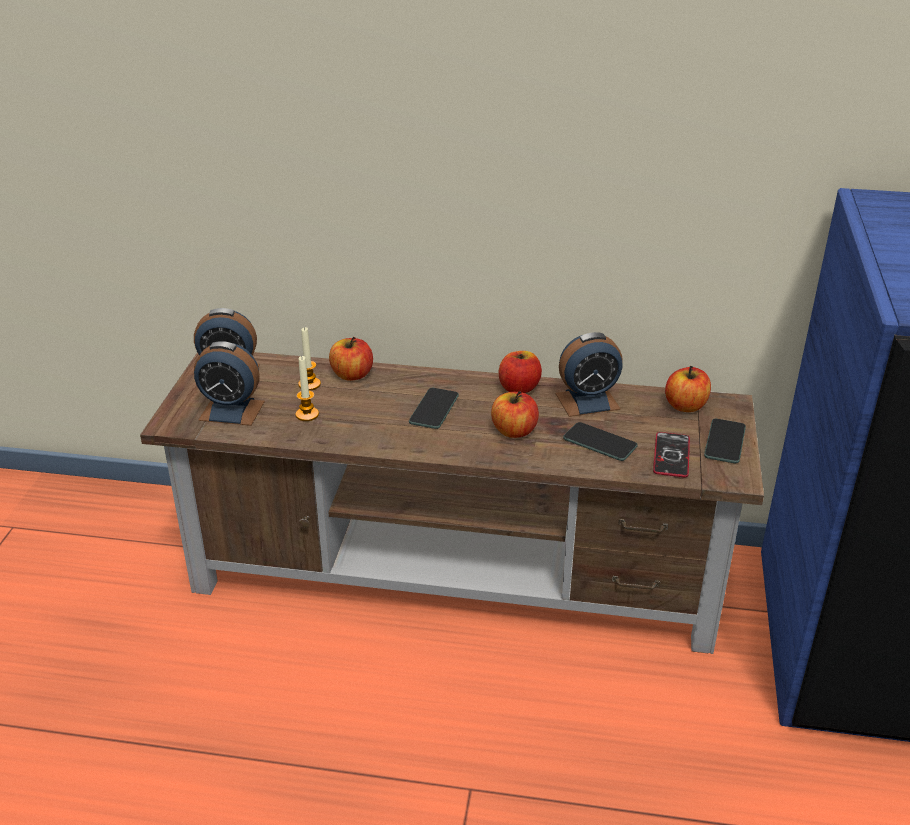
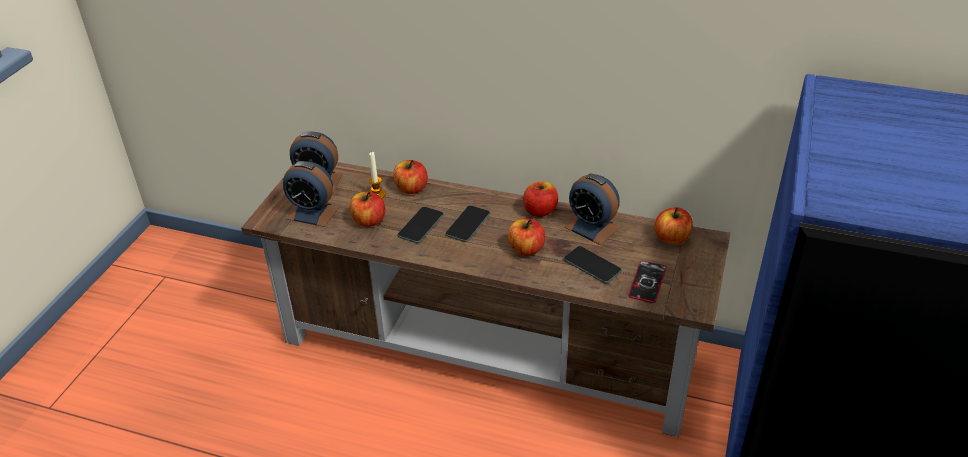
camera: 10 degrees right, 5 degrees up
candle [295,356,319,421] -> apple [350,191,385,227]
alarm clock [555,332,623,417] -> alarm clock turned 45 degrees clockwise [564,174,620,245]
phone [704,419,746,463] -> phone moved to [397,207,444,243]

